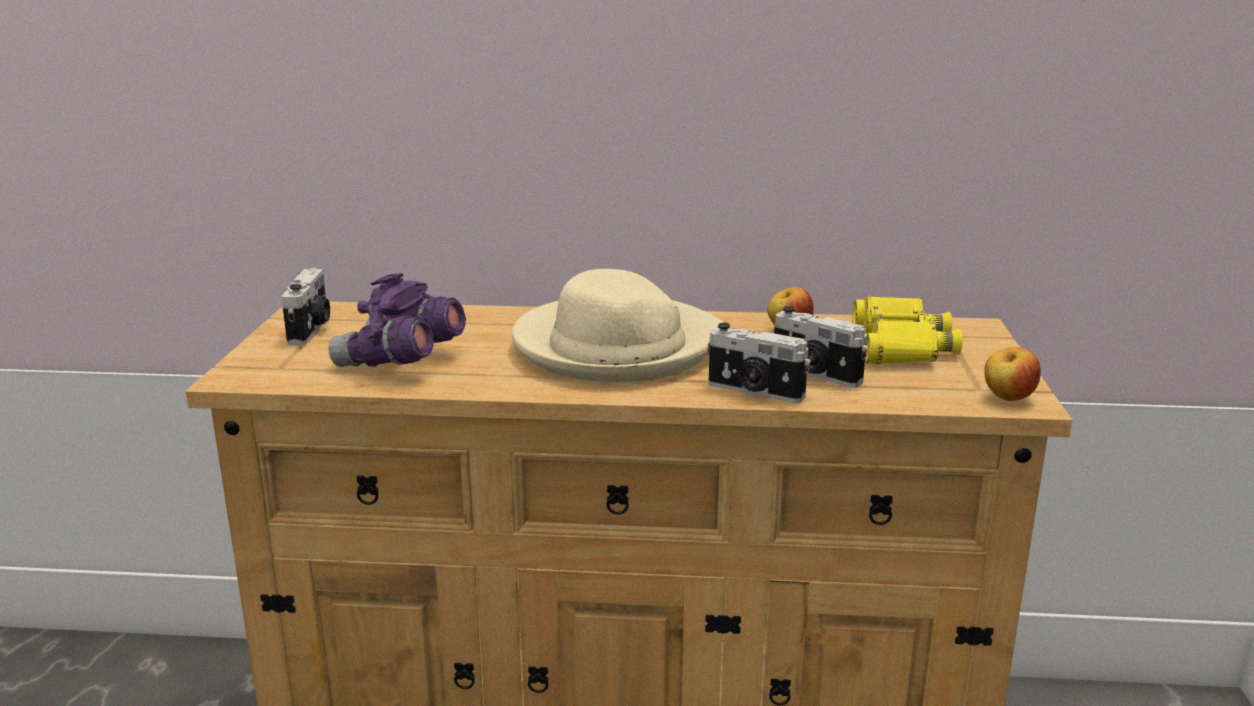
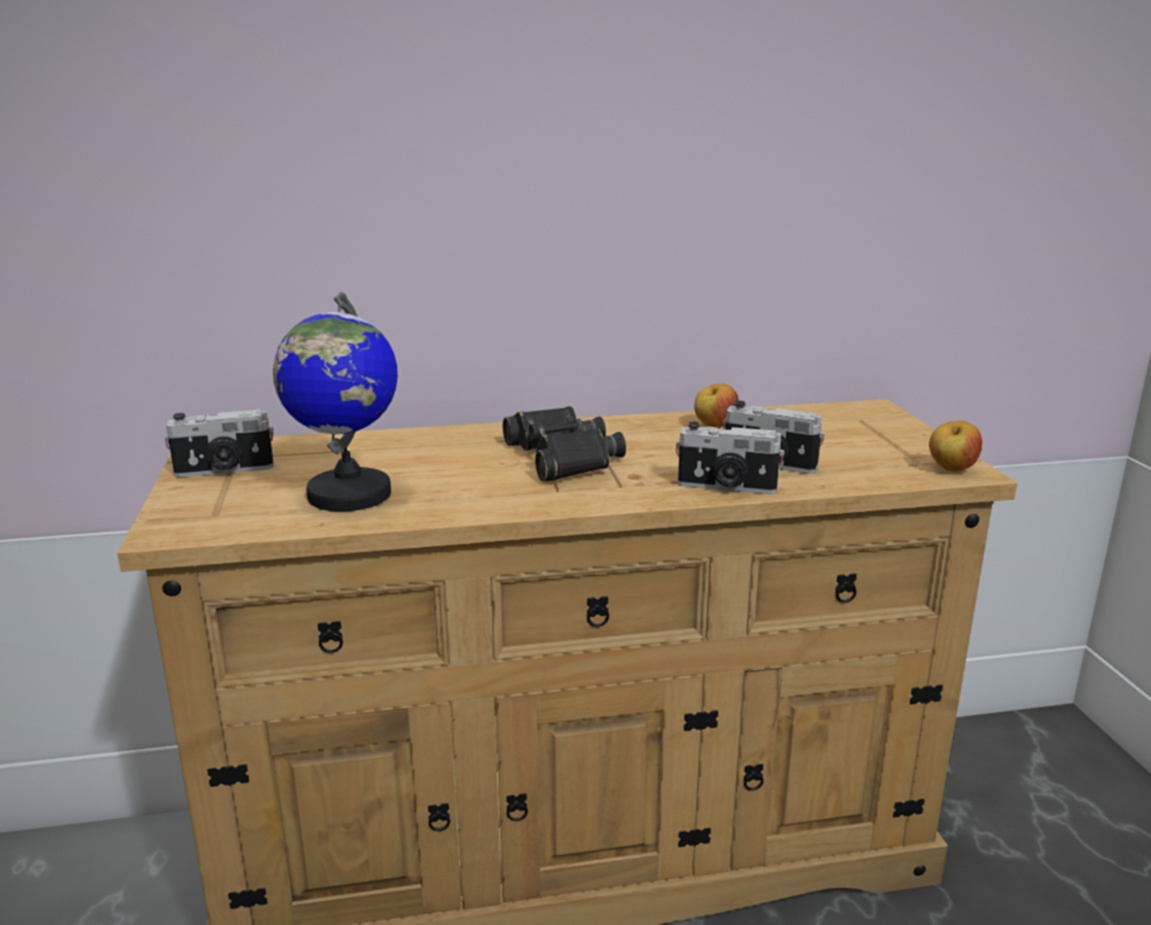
camera: 15 degrees left, 0 degrees up
camera [281,268,330,345] -> camera turned 90 degrees clockwise [164,409,274,477]
purple binoculars [328,273,466,367] -> globe [273,292,398,512]
beige hat [511,269,725,383] -> black binoculars [503,406,626,482]
yellow binoculars [853,296,963,364] -> none

